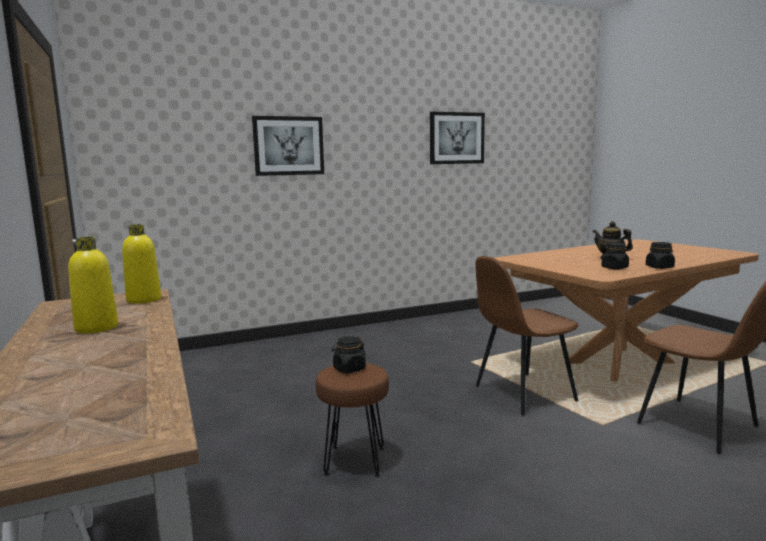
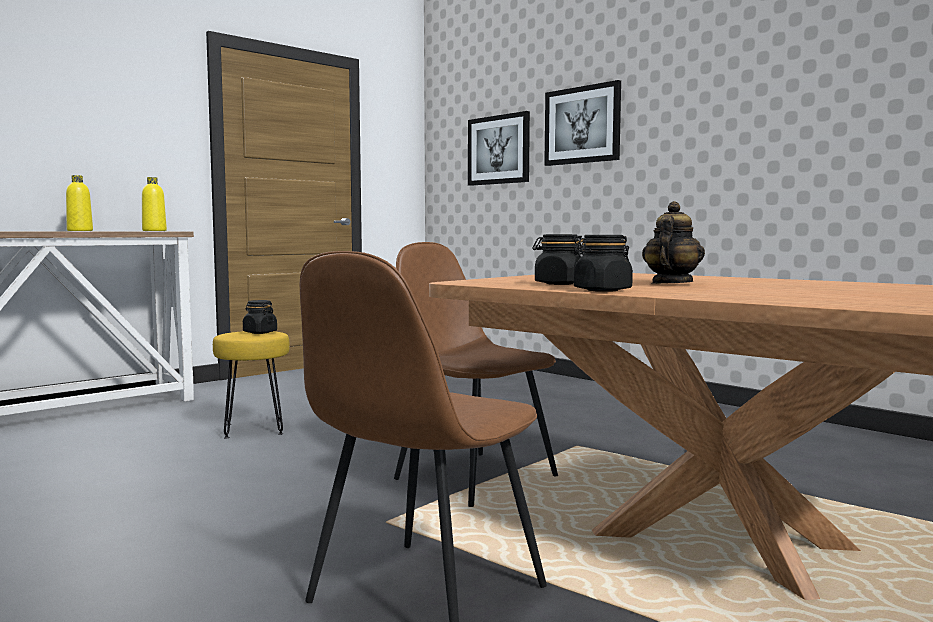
camera: 70 degrees right, 5 degrees down
brown stool [316,363,389,477] -> yellow stool [213,331,290,438]
picture [430,112,485,164] -> picture moved to [468,111,530,186]

